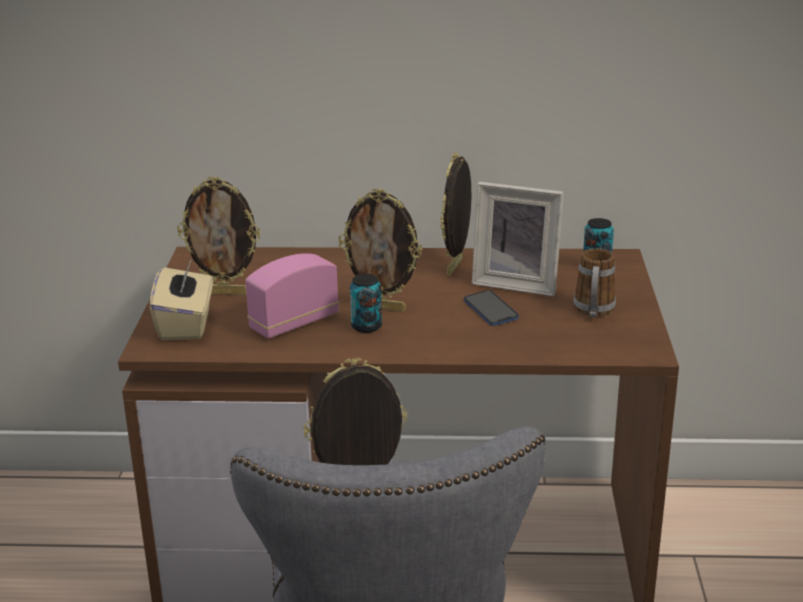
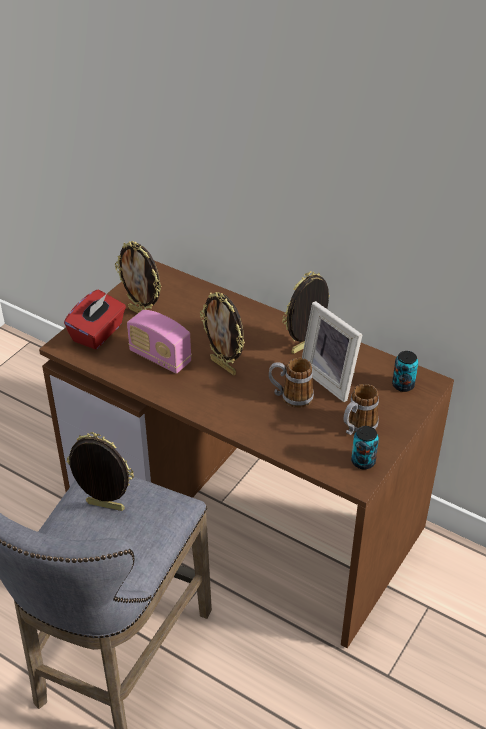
camera: 30 degrees right, 15 degrees up
beige tissue box [150,259,213,340] -> red tissue box [64,289,126,349]
radio [245,254,339,339] -> radio turned 135 degrees counterclockwise [127,310,192,374]
can [350,274,382,333] -> can moved to [351,426,379,469]
phone [464,290,519,326] -> mug [269,358,314,408]

